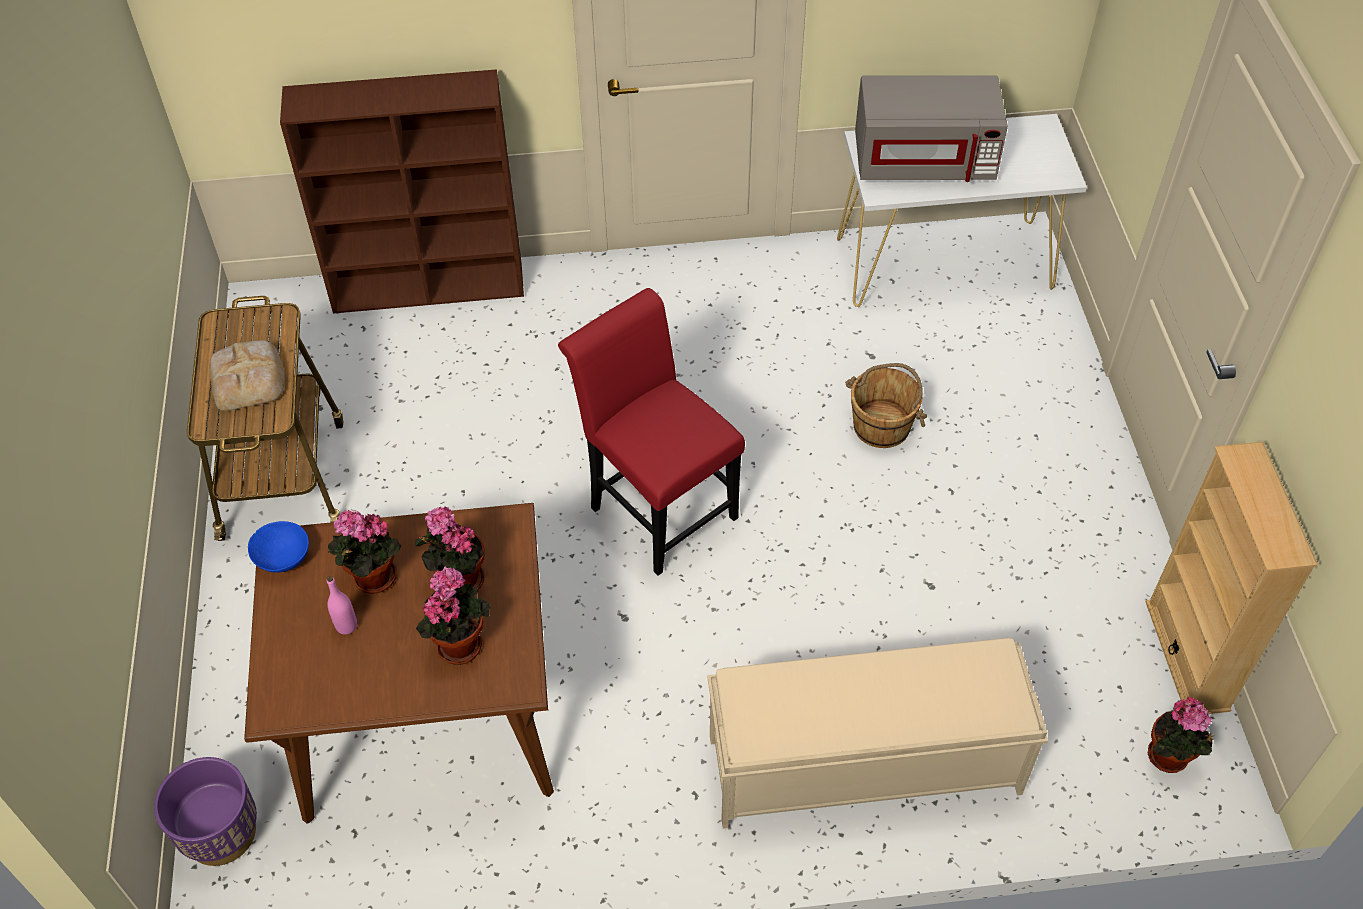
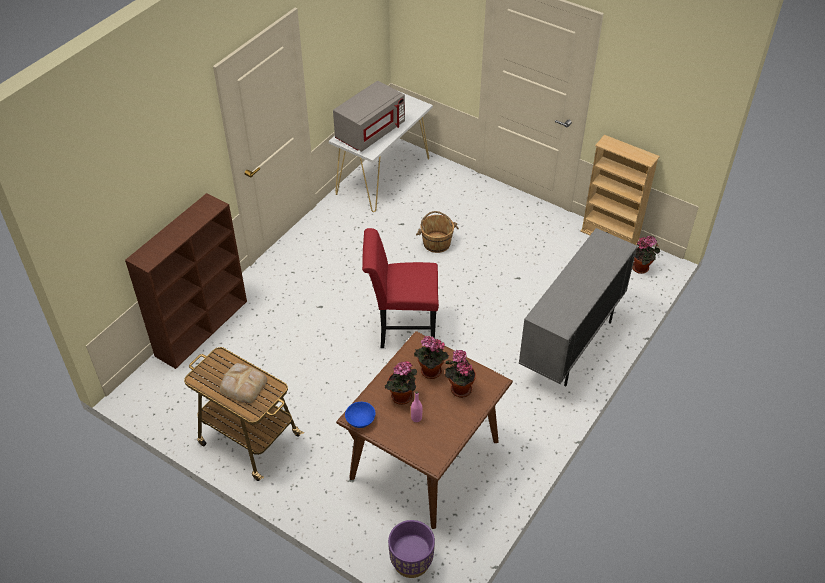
camera: 50 degrees left, 5 degrees down
beige bench [707,638,1048,829] -> grey cabinet [519,228,637,387]

